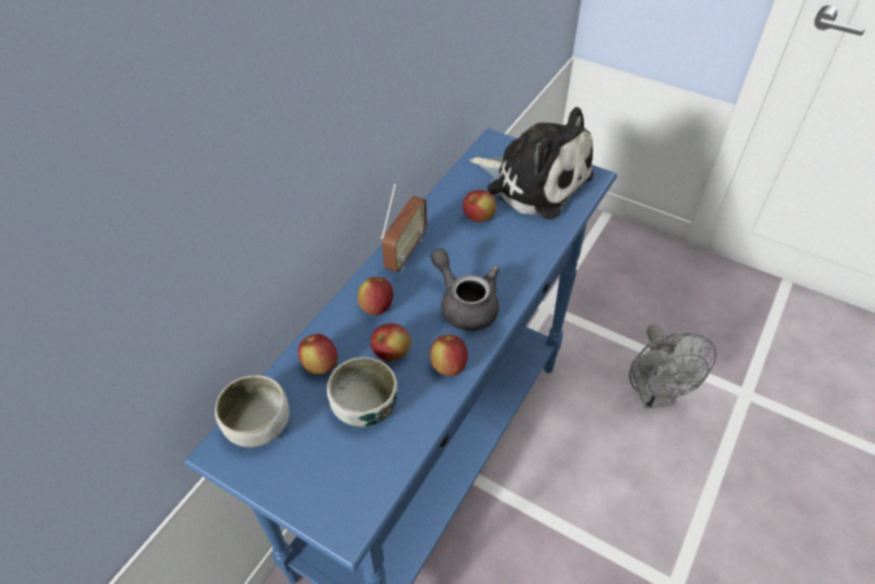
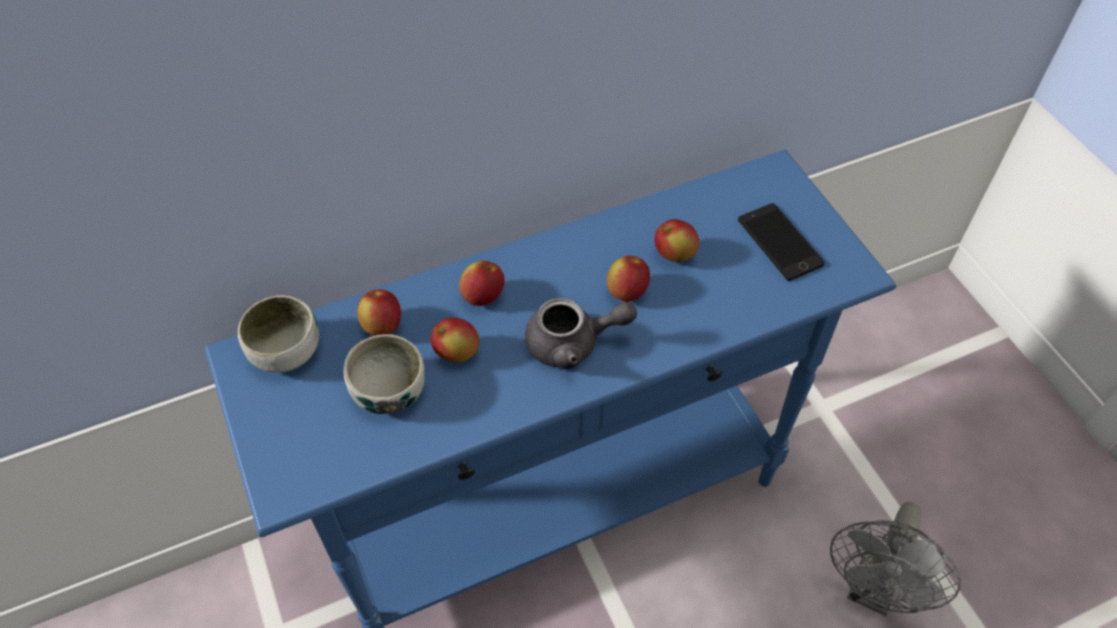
camera: 35 degrees right, 5 degrees up
radio [381,184,427,272] -> none
apple [430,335,468,376] -> apple moved to [607,256,650,302]
grey teapot [431,248,499,331] -> grey teapot turned 90 degrees clockwise [525,298,637,369]
plush toy [470,107,594,219] -> phone [738,203,825,281]

